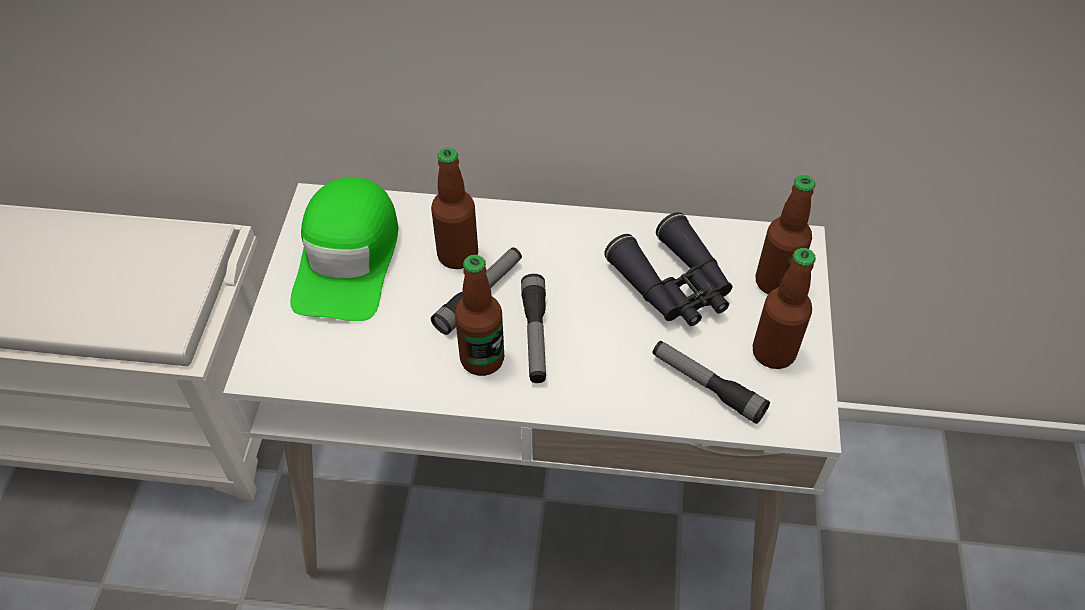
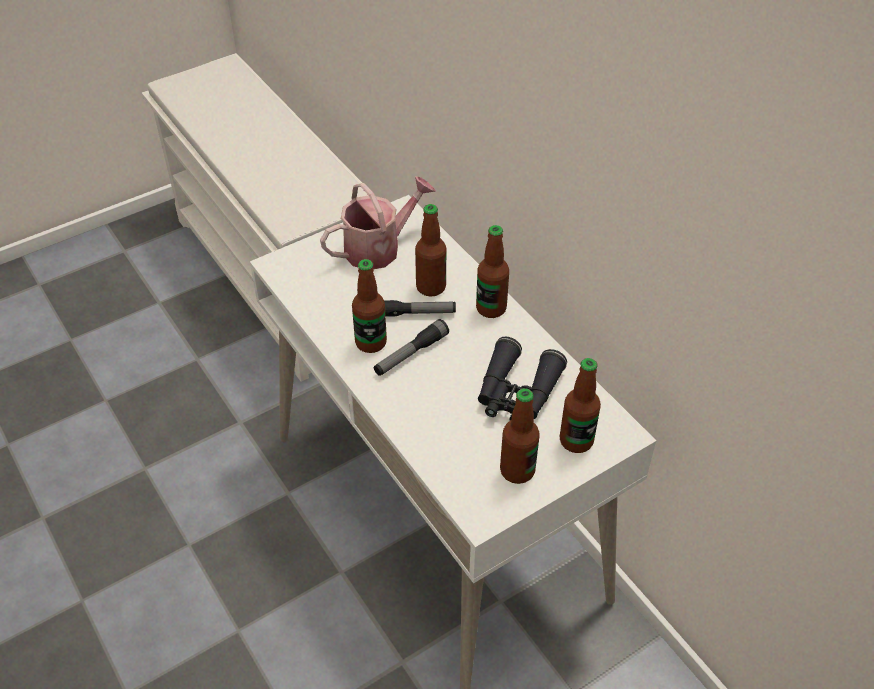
camera: 50 degrees right, 5 degrees down
green cap [290,177,398,321] -> watering can [320,176,436,269]
flashlight [652,341,770,424] -> none
none -> bottle [476,225,509,318]

